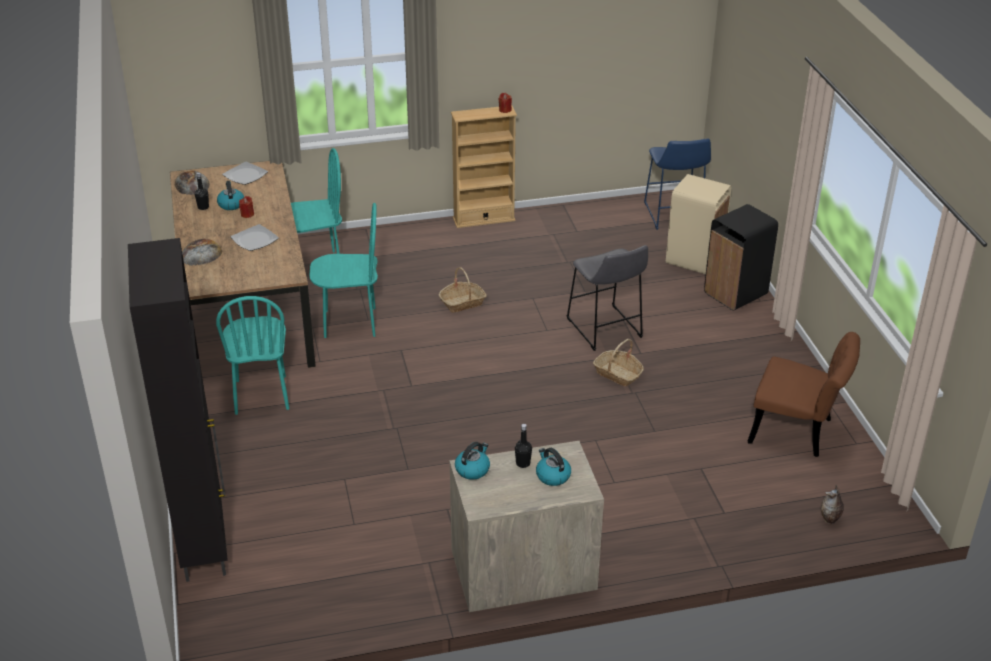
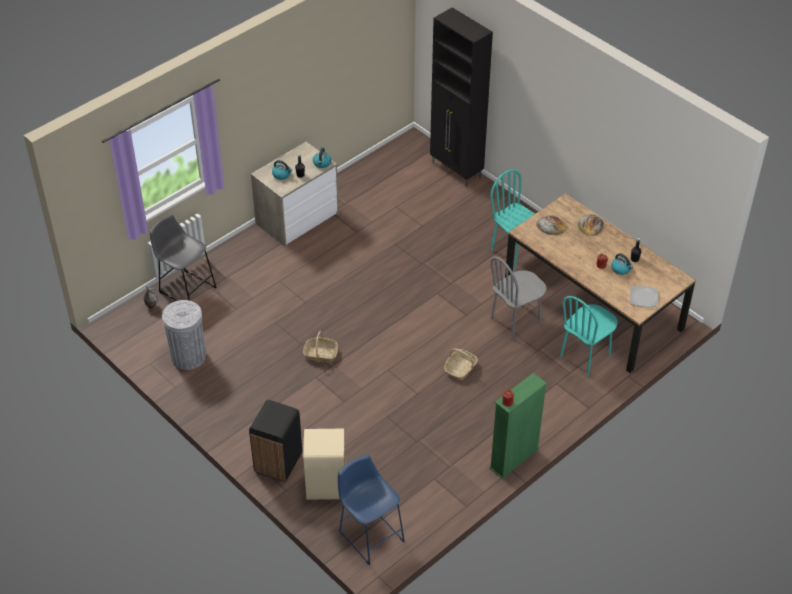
camera: 150 degrees right, 10 degrees up
bread [175,171,210,195] -> bread moved to [536,215,567,235]
plate [231,224,279,251] -> none
turquoise chair [309,203,378,338] -> grey chair [491,257,547,340]
beige bookcase [451,106,517,228] -> green bookcase [489,373,547,478]
grey stool [566,245,648,351] -> grey stool moved to [150,214,217,301]
brown chair [748,332,860,457] -> grey trash can [162,300,206,370]

